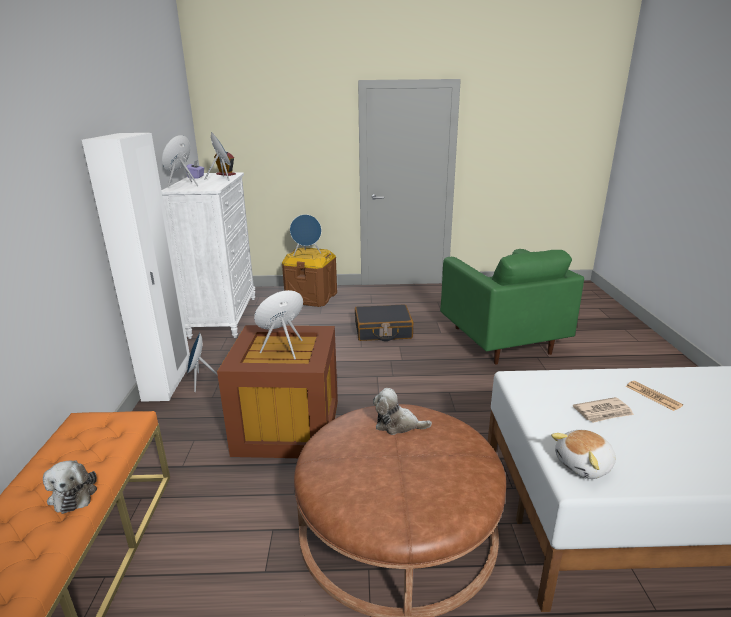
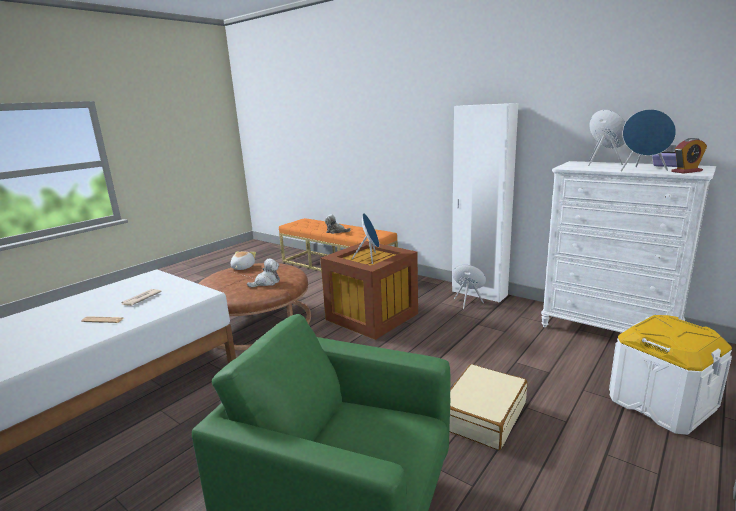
camera: 130 degrees right, 5 degrees down
brown storage box [282,247,337,307] -> white storage box [609,315,732,435]
blue speaker [290,214,321,256] -> none
black suitcase [355,304,413,341] -> beige suitcase [449,364,527,450]
plush toy [551,430,616,479] -> plush toy moved to [231,251,256,270]

